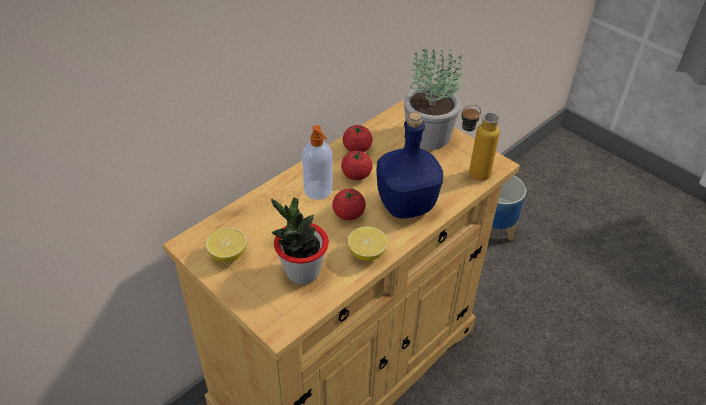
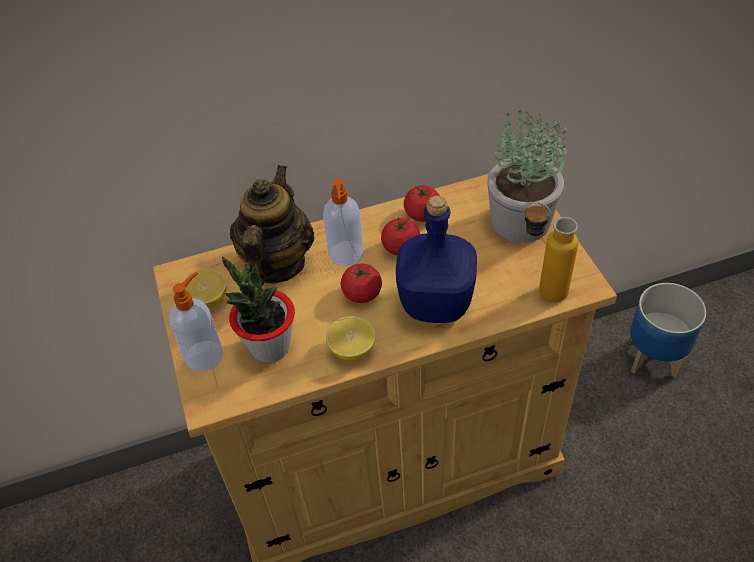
camera: 30 degrees right, 5 degrees up
none -> soap dispenser [169,272,223,372]
none -> teapot [230,165,315,286]

